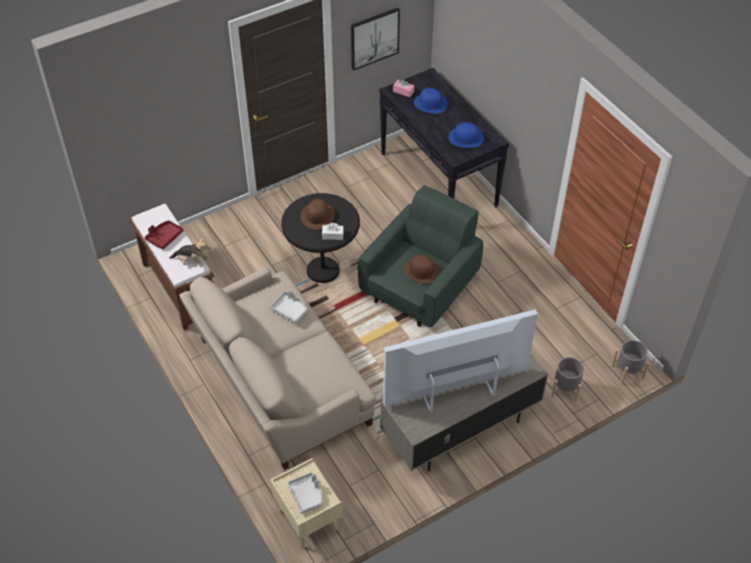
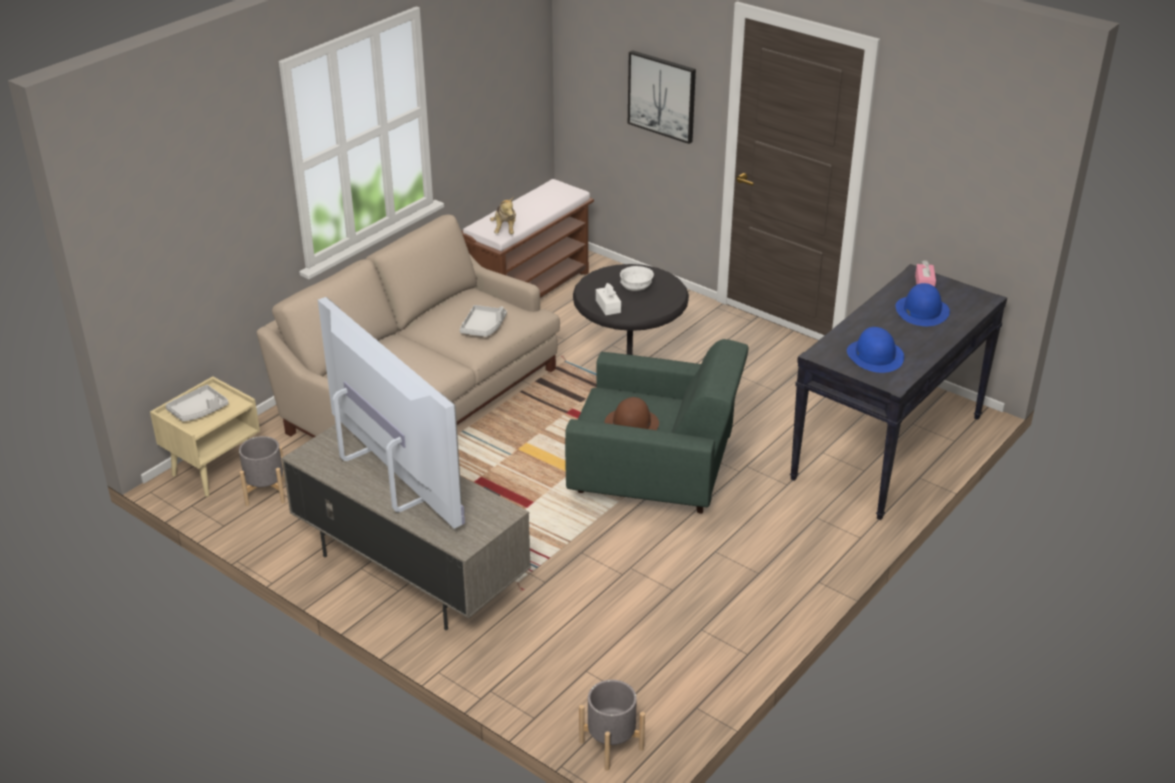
camera: 70 degrees right, 15 degrees down
red tray [145,220,184,250] -> none
brown hat [301,199,335,230] -> white bowl [620,266,654,291]
picture [351,8,400,70] -> picture moved to [628,50,696,144]
grey planter [551,357,584,402] -> grey planter moved to [239,436,285,506]

